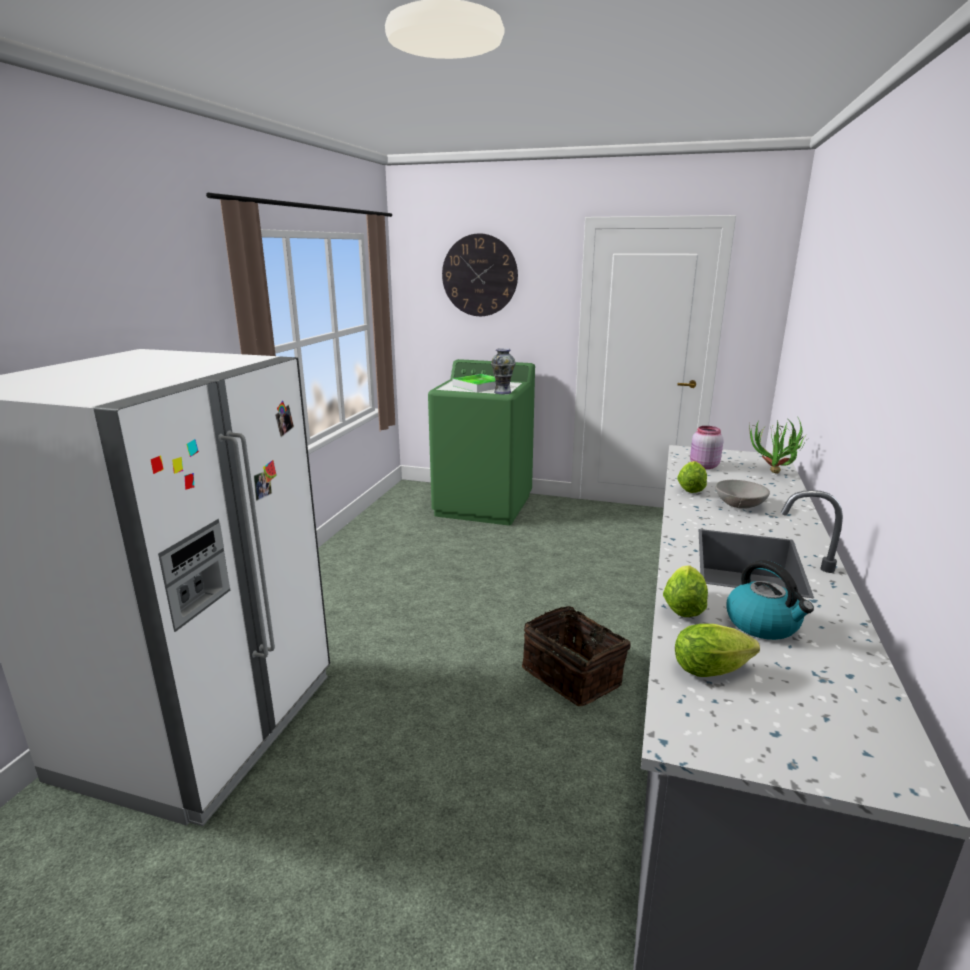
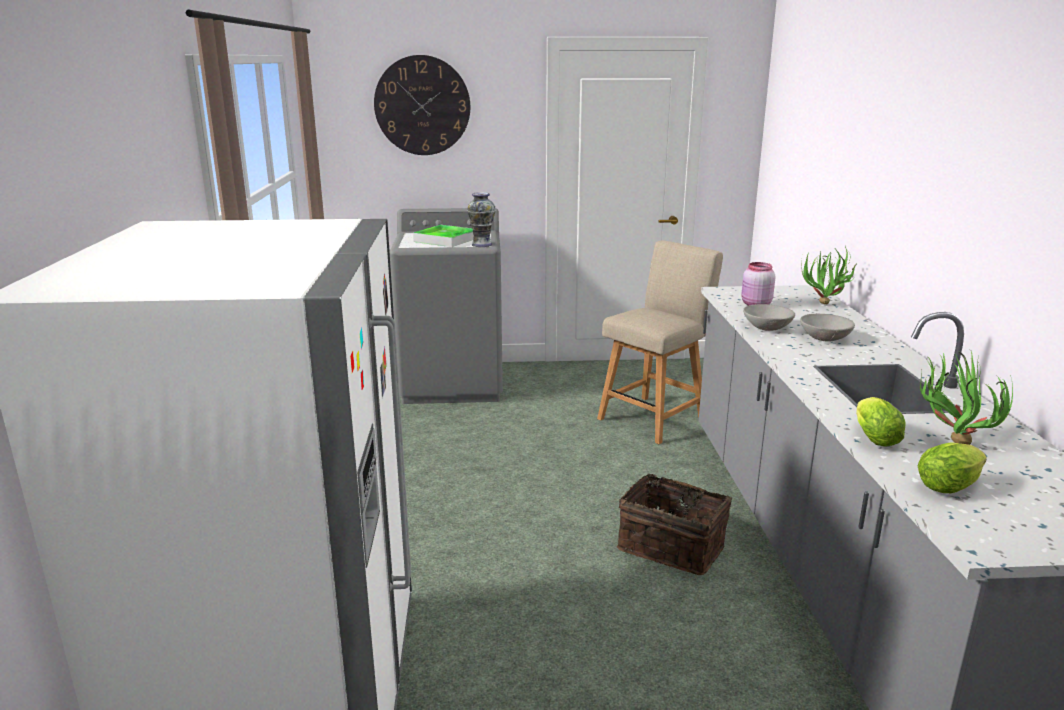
camera: 20 degrees left, 0 degrees up
green washing machine [428,359,535,525] -> grey washing machine [390,208,503,404]
lettuce [677,461,707,493] -> grey bowl [743,304,795,331]
kettle [727,560,814,640] -> potted plant [920,351,1013,445]
none -> beige chair [597,240,723,444]

